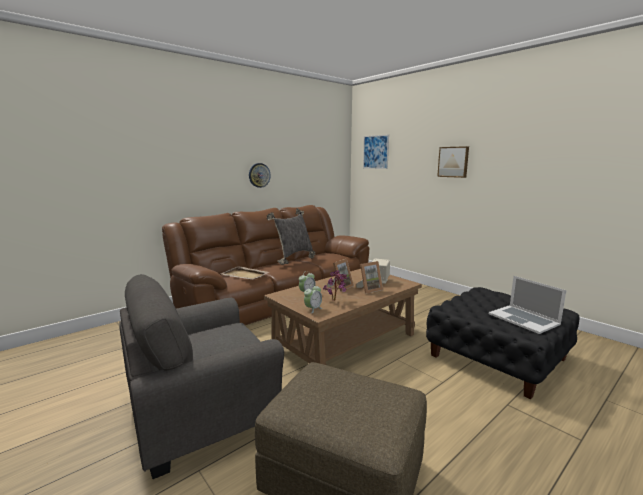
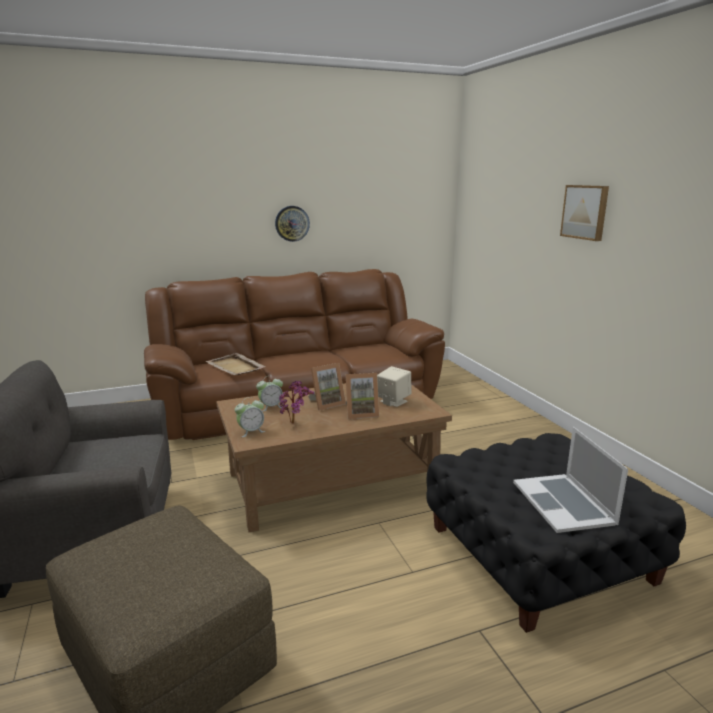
camera: 20 degrees right, 5 degrees up
pillow [267,208,316,265] -> none
picture [363,134,389,169] -> none

